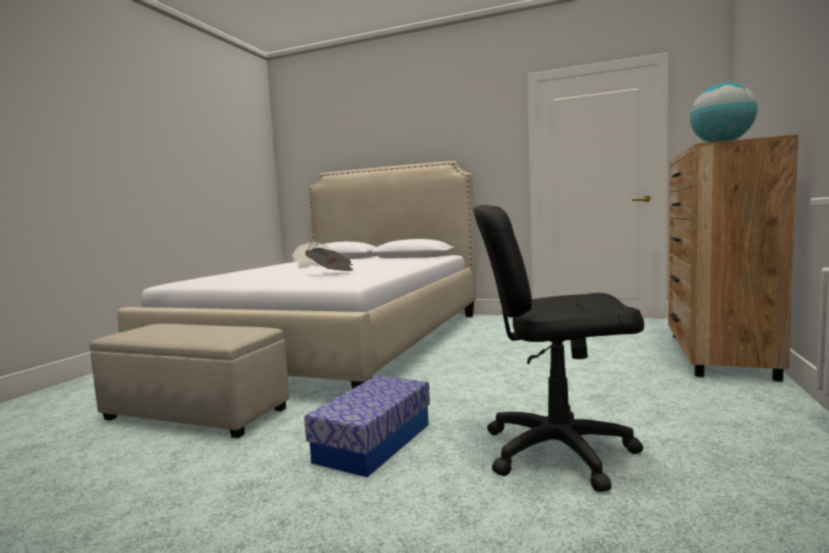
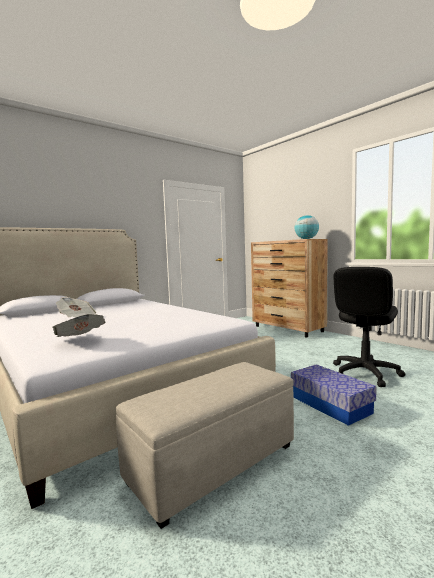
camera: 60 degrees left, 0 degrees up
newspaper [306,248,354,271] -> newspaper moved to [52,314,105,337]

